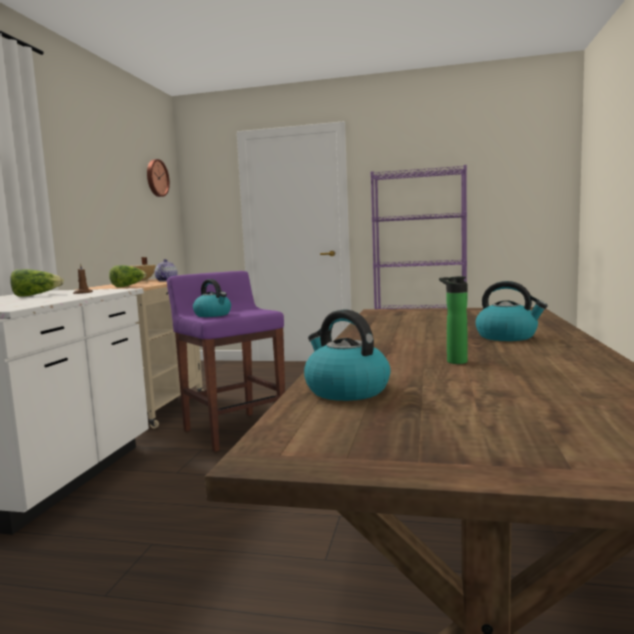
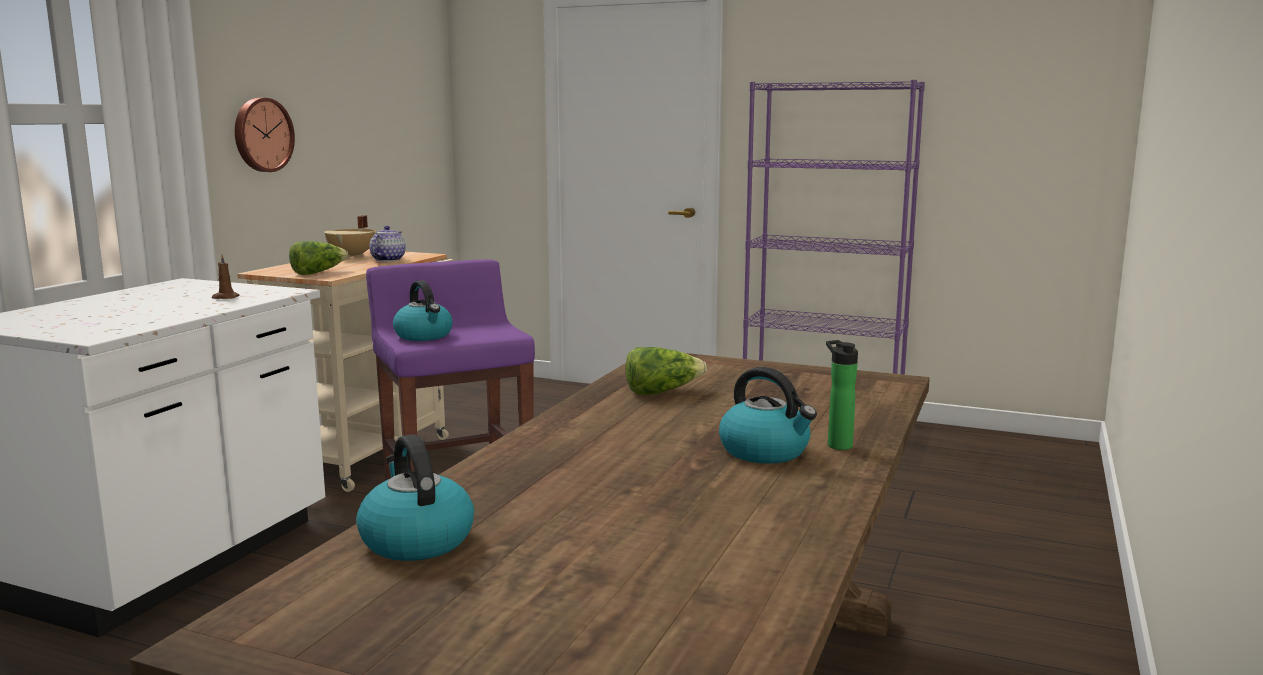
camera: 10 degrees right, 5 degrees up
lettuce [11,269,64,297] -> lettuce moved to [625,347,707,395]
wall clock [147,159,170,197] -> wall clock moved to [235,98,295,172]
bottle [439,276,468,364] -> bottle moved to [826,340,858,450]

